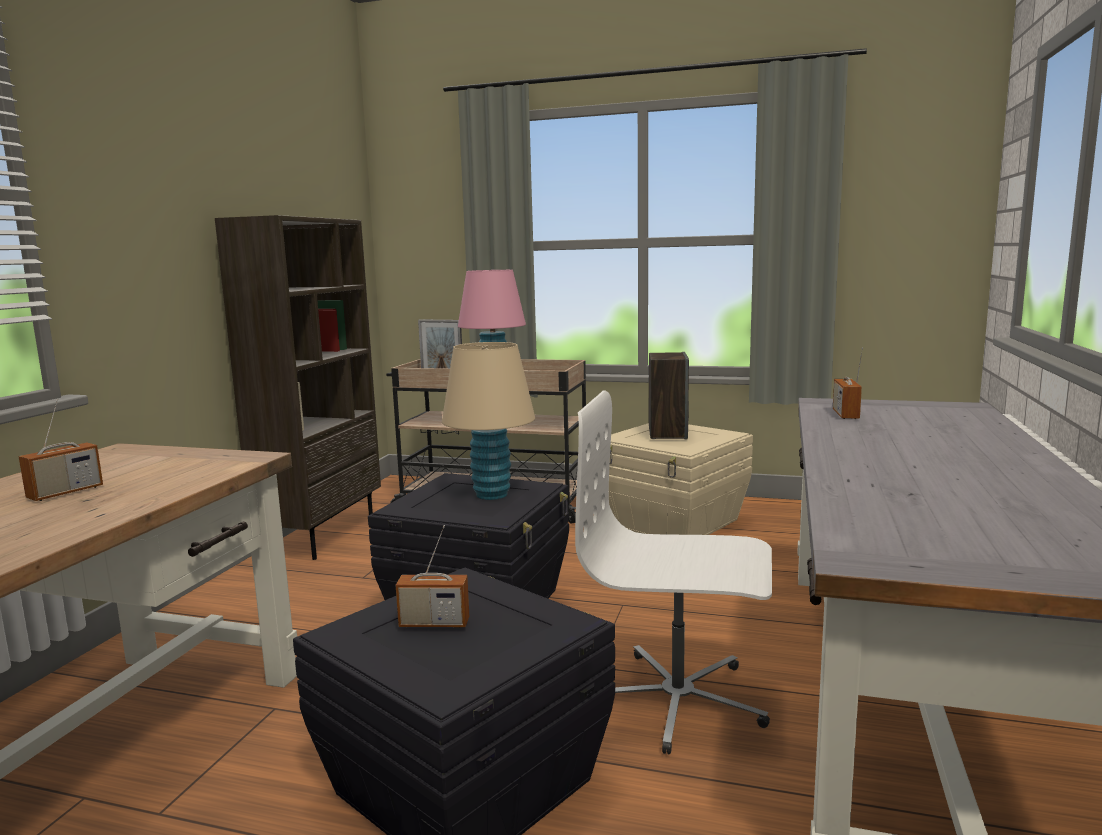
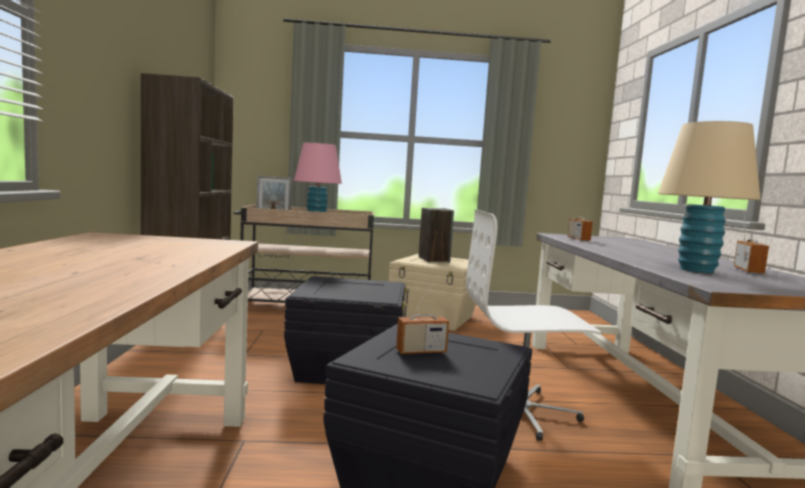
camera: 20 degrees left, 5 degrees down
radio [19,399,103,501] -> radio moved to [734,211,769,274]
beige table lamp [442,342,535,500] -> beige table lamp moved to [658,121,761,273]

